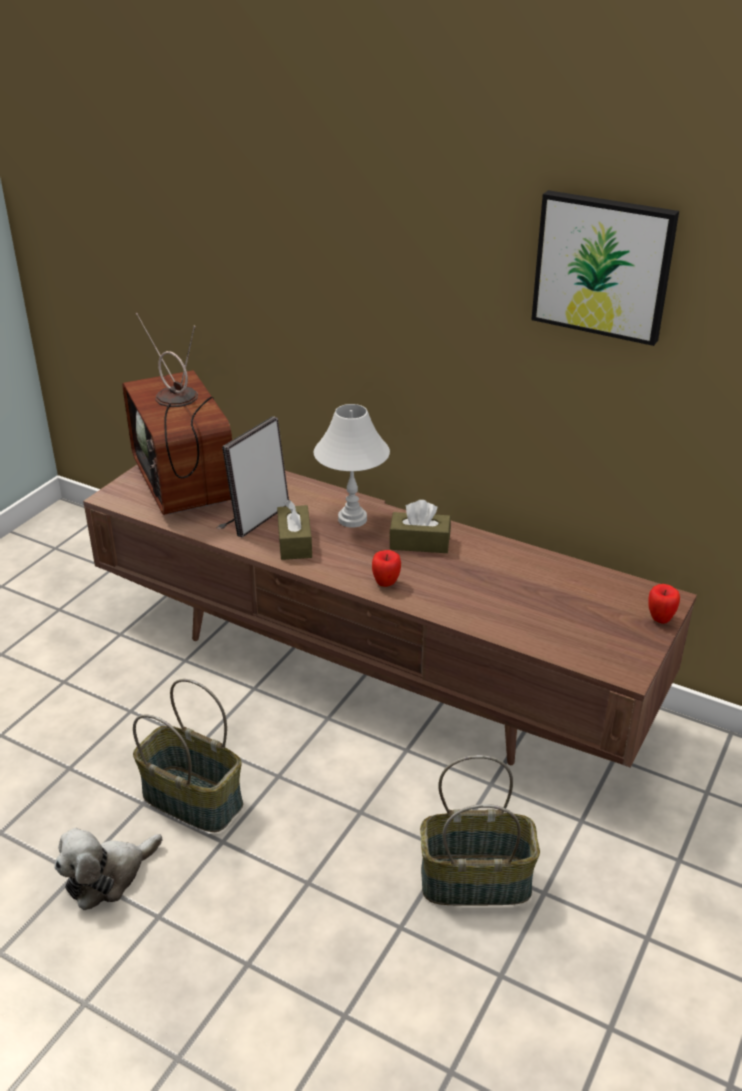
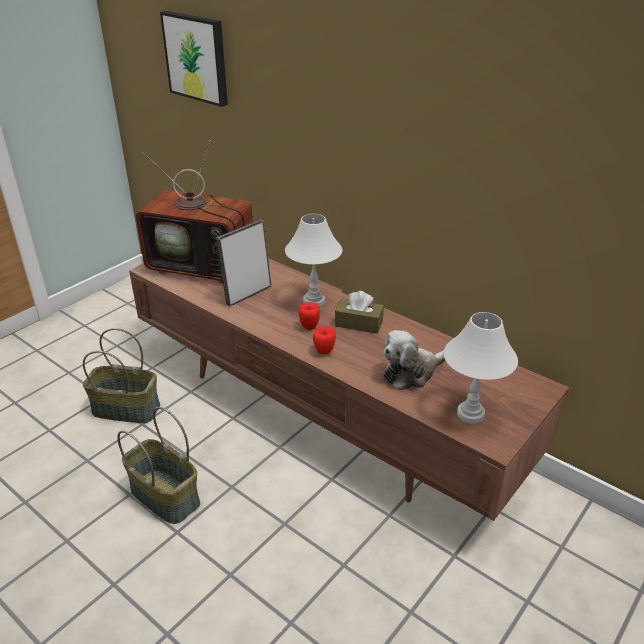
camera: 10 degrees right, 0 degrees up
plush toy [54,828,162,910] -> plush toy moved to [383,330,446,390]
television [122,313,235,530] -> television turned 60 degrees counterclockwise [136,140,253,283]
brown tissue box [277,500,312,560] -> none
basket [420,755,540,906] -> basket moved to [83,328,160,423]
picture [531,190,679,346] -> picture moved to [160,11,228,107]
apple [648,584,680,624] -> apple moved to [299,302,320,330]
none -> white table lamp [444,312,518,424]

